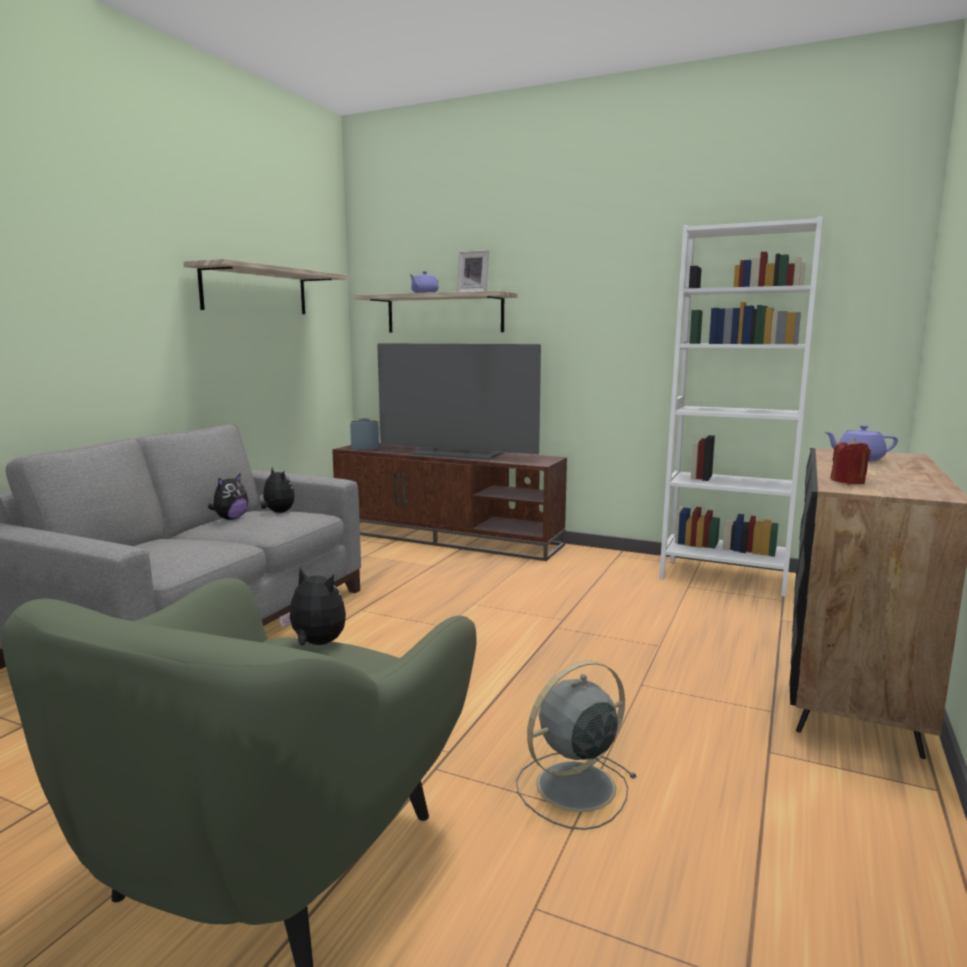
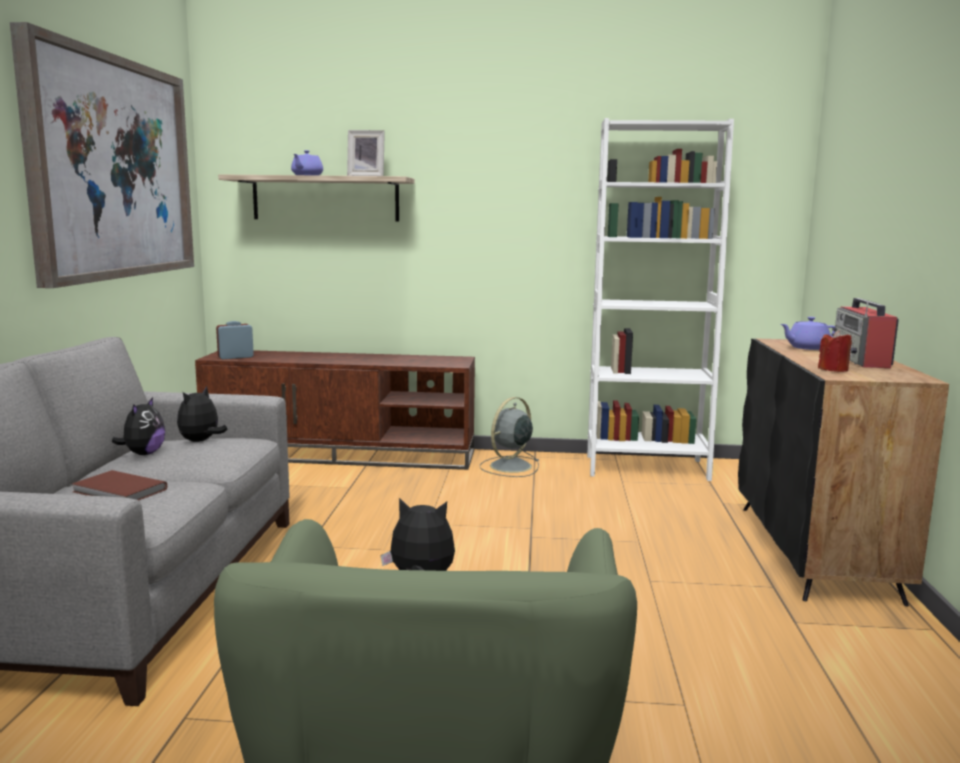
camera: 20 degrees left, 0 degrees up
shelf [183,259,347,314] -> picture [10,22,194,288]
plush toy [260,467,295,513] -> plush toy turned 90 degrees counterclockwise [177,386,228,442]
television [377,343,541,460] -> none
grey fan [516,661,637,830] -> grey fan moved to [480,397,539,477]
none -> brown book [72,470,167,500]
none -> radio [832,298,899,368]

